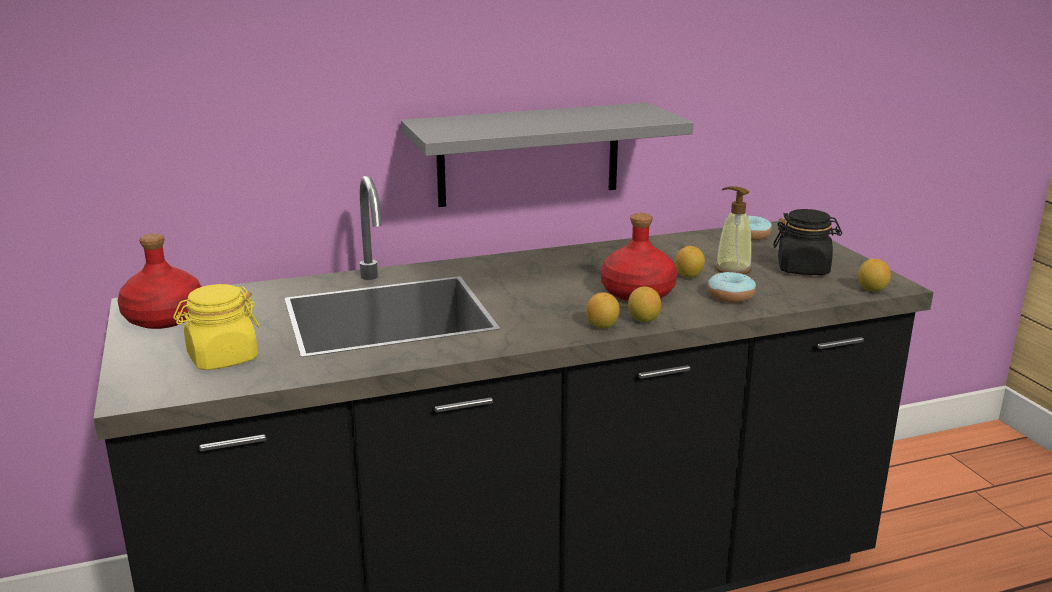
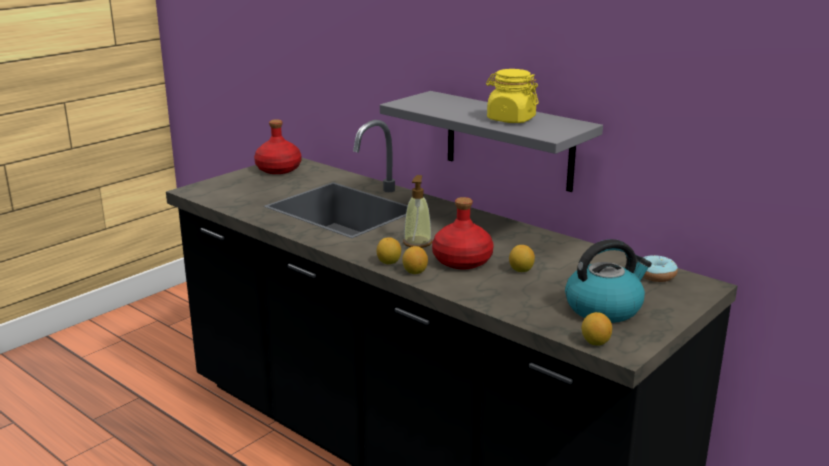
camera: 60 degrees right, 0 degrees up
yellow jar [173,284,260,370] -> yellow jar moved to [486,69,539,123]
donut [707,272,756,303] -> none
soap dispenser [715,186,752,274] -> soap dispenser moved to [403,175,432,248]
black jar [773,209,842,275] -> kettle [565,239,652,323]

